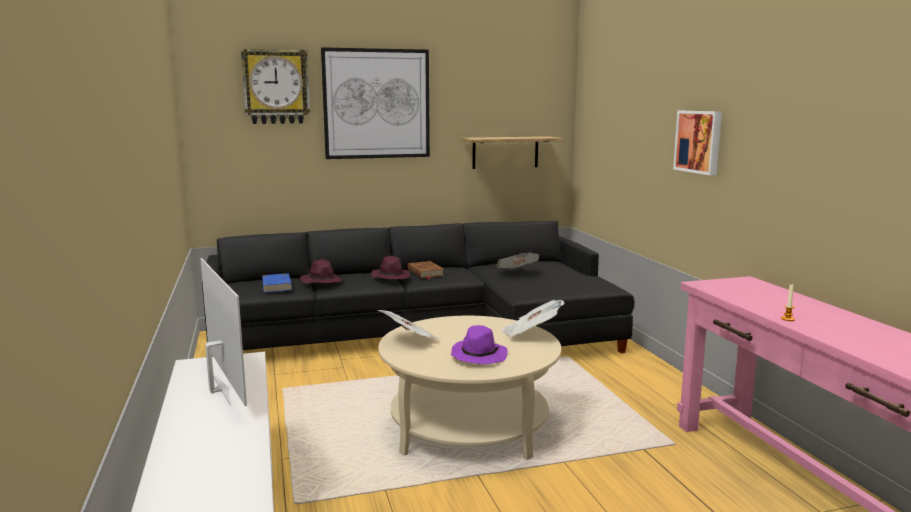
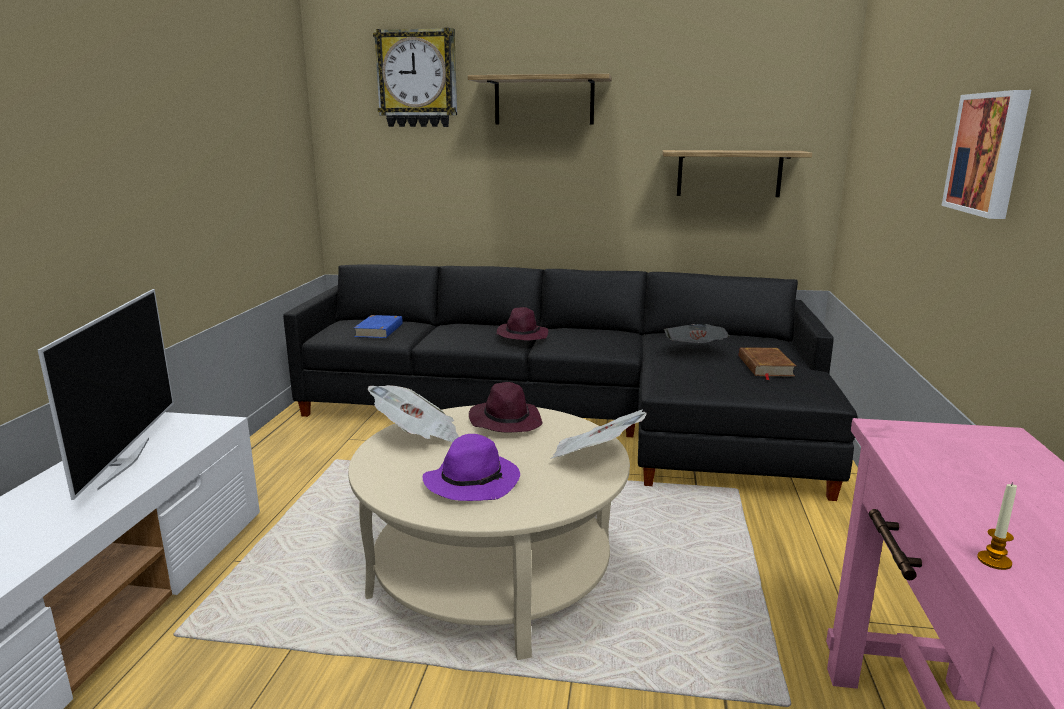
camera: 25 degrees right, 5 degrees up
purple hat [300,259,343,284] -> purple hat moved to [469,382,543,433]
picture [321,47,430,159] -> shelf [468,74,612,124]
brown book [408,261,444,279] -> brown book moved to [739,347,796,380]

